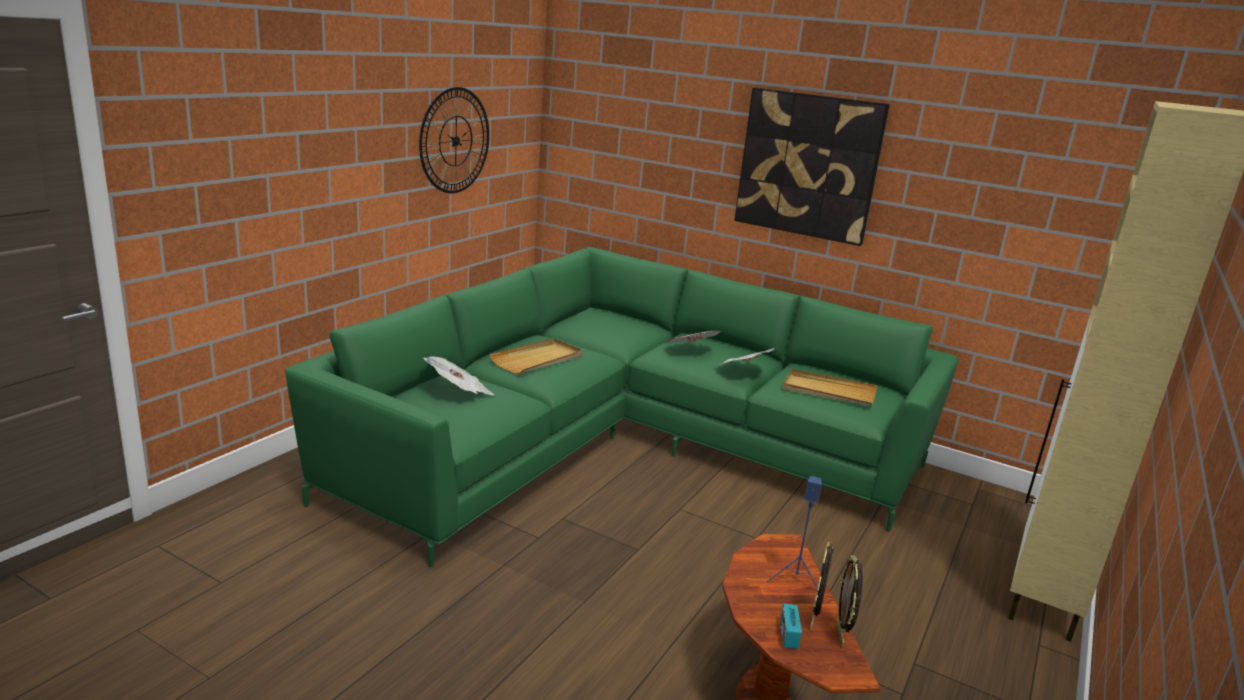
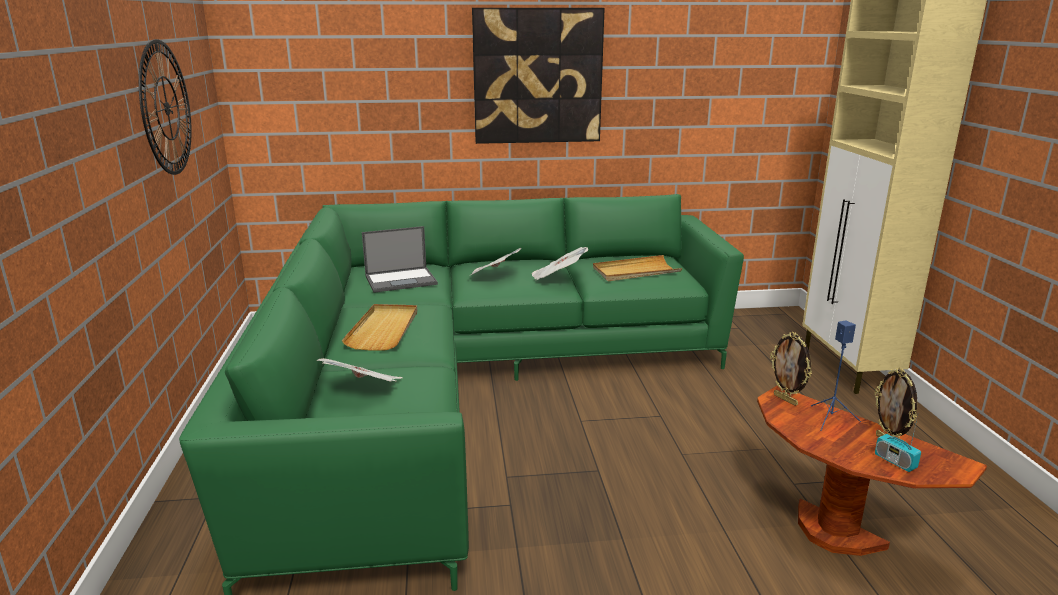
camera: 35 degrees left, 0 degrees up
picture frame [836,555,863,647] -> picture frame moved to [770,332,812,406]
none -> laptop [362,226,438,293]

